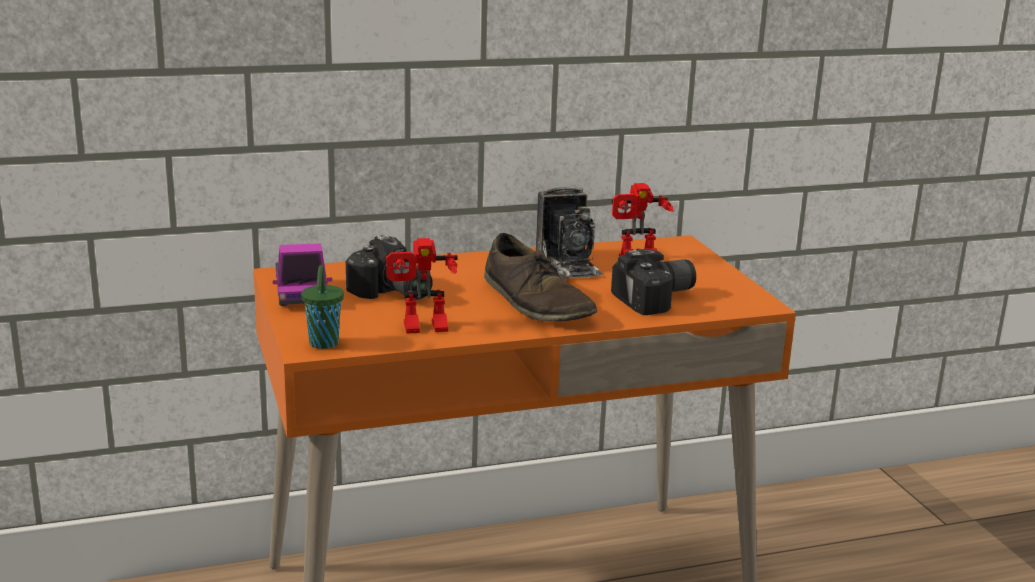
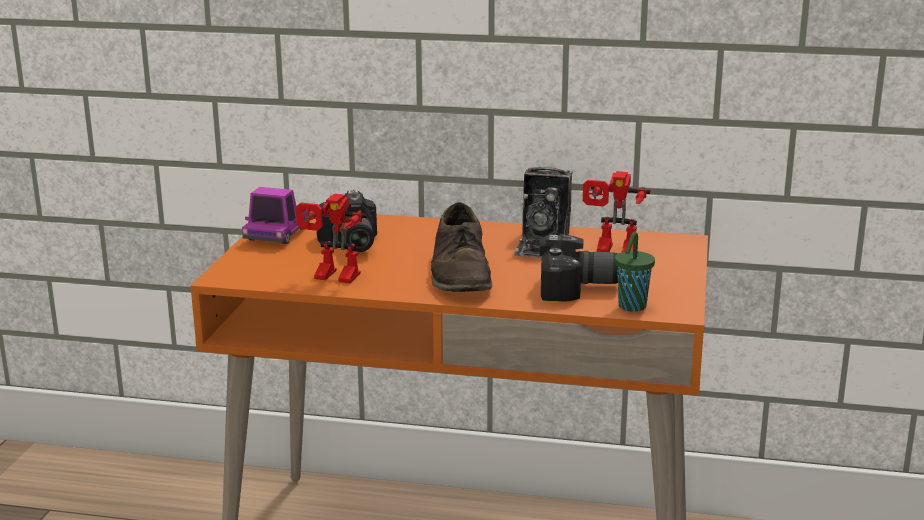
camera: 30 degrees right, 0 degrees up
green cup [301,265,344,349] -> green cup moved to [615,232,655,312]

